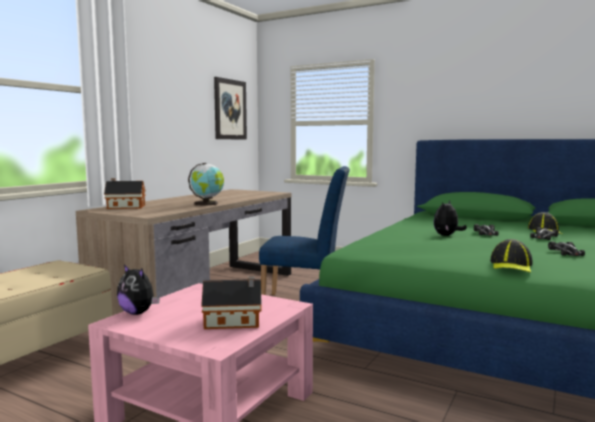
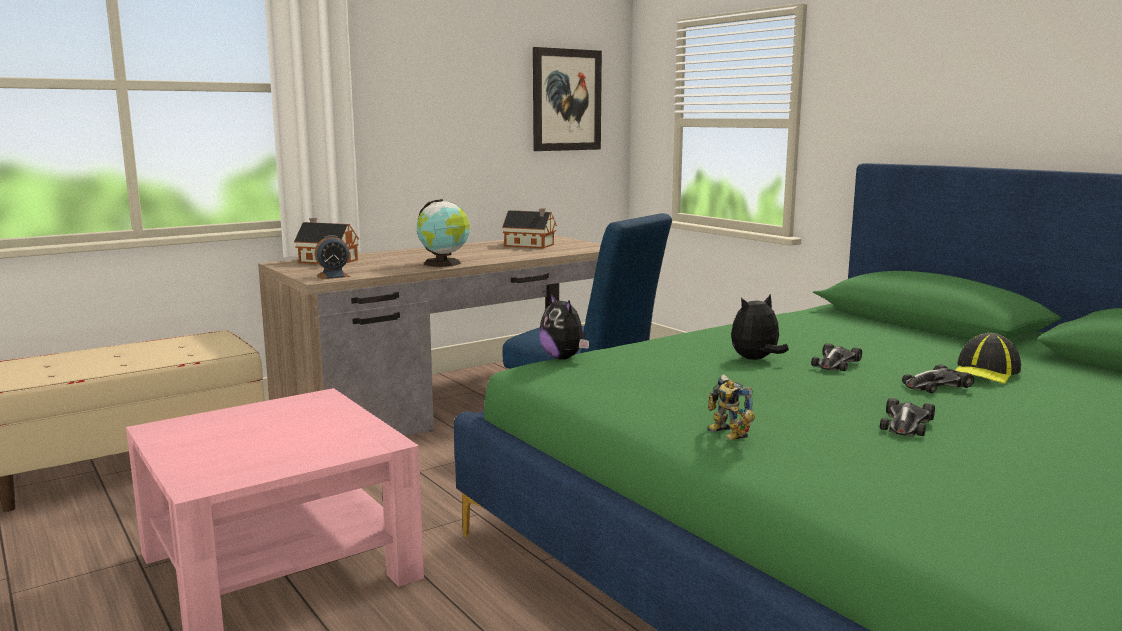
camera: 25 degrees right, 5 degrees up
plush toy [117,264,160,315] -> plush toy moved to [539,293,589,360]
toy house [201,276,262,329] -> toy house moved to [502,208,557,248]
cap [490,239,533,273] -> toy robot [707,374,755,440]
none -> alarm clock [315,235,350,279]

